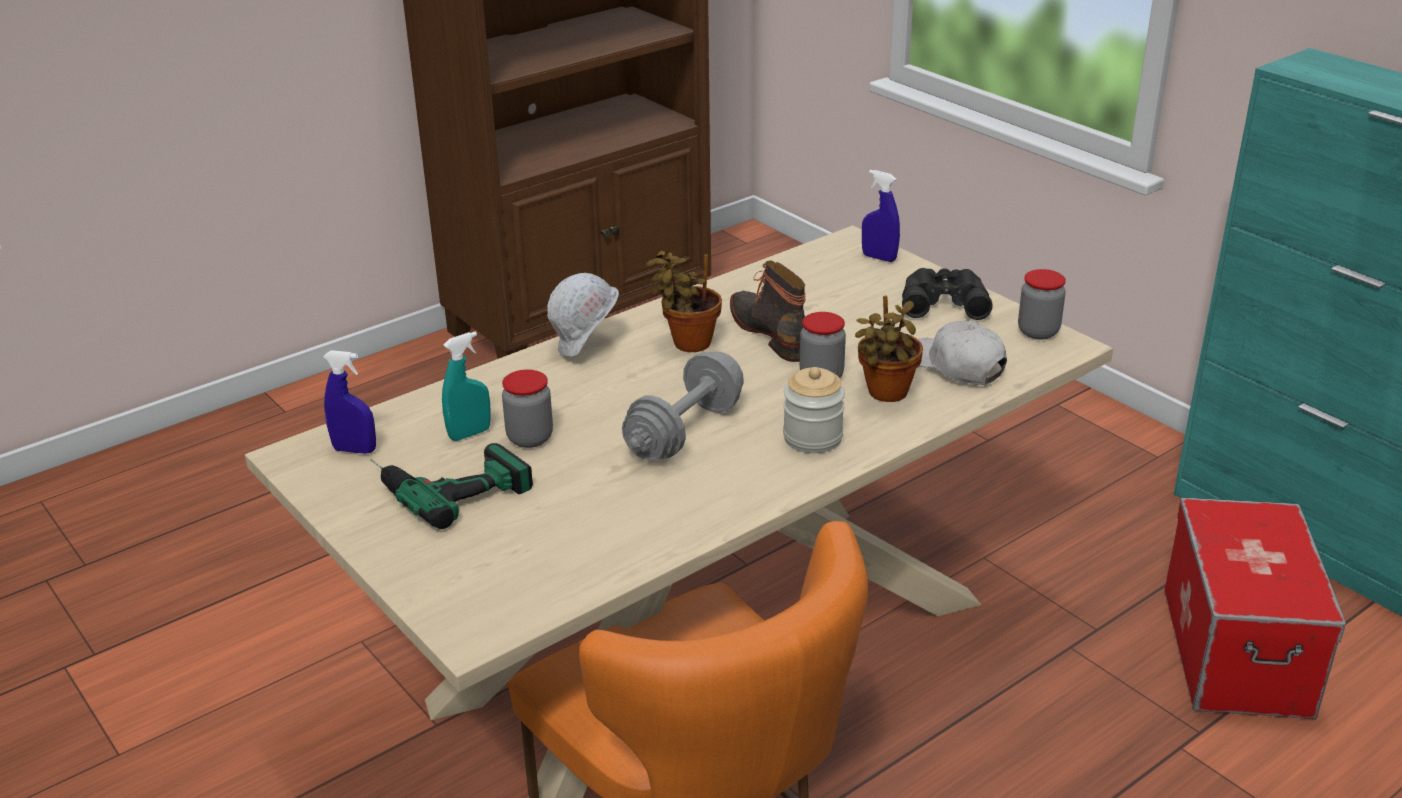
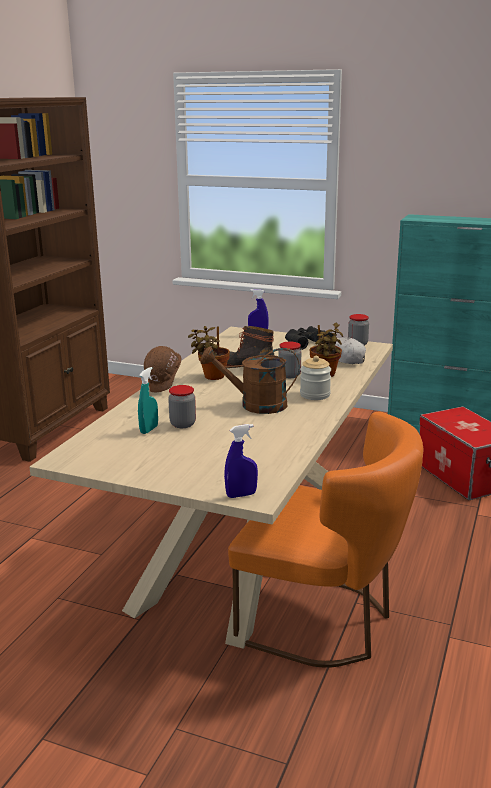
camera: 30 degrees left, 10 degrees down
blue spray bottle [323,350,376,454] -> blue spray bottle moved to [224,424,258,498]
power drill [370,443,533,529] -> none
white hard hat [547,273,619,357] -> brown hard hat [144,346,182,392]
grey dumbbell [622,352,744,460] -> brown watering can [200,346,299,414]

